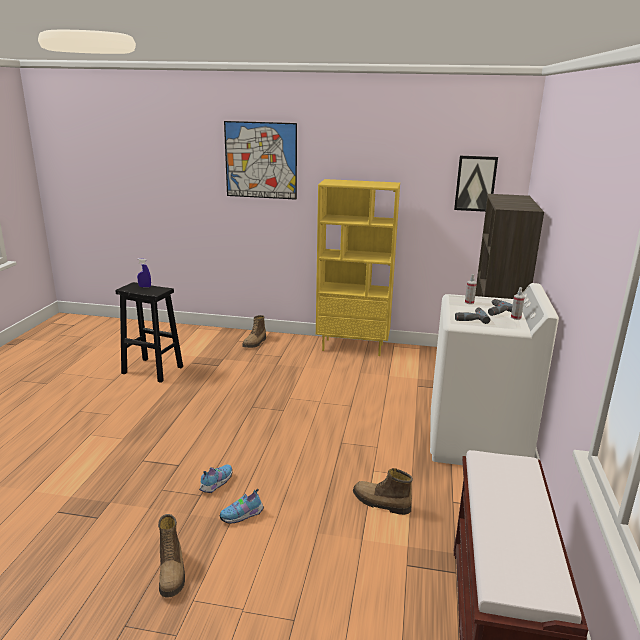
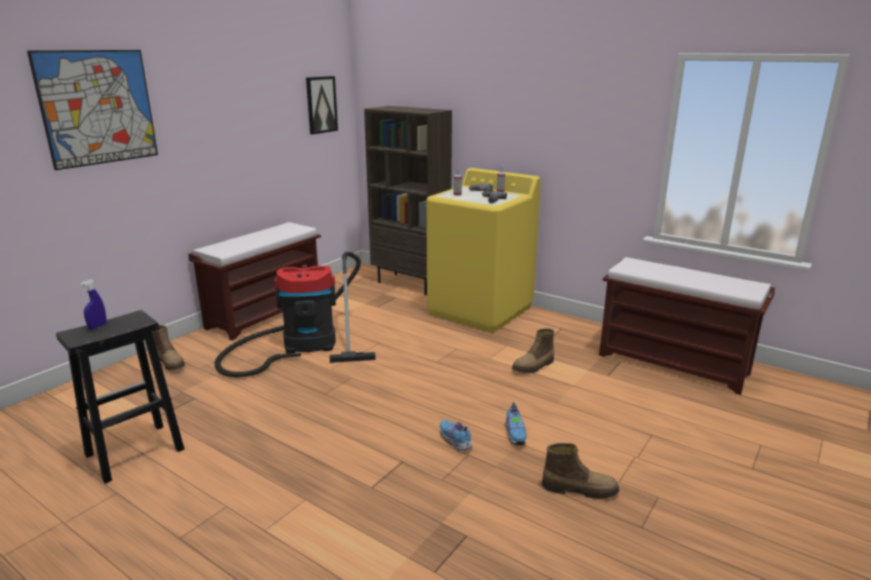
camera: 65 degrees left, 0 degrees up
yellow bookcase [316,179,400,356] -> brown bench [188,222,321,340]
white washing machine [430,283,559,465] -> yellow washing machine [426,168,541,333]
none -> vacuum cleaner [215,252,376,377]

